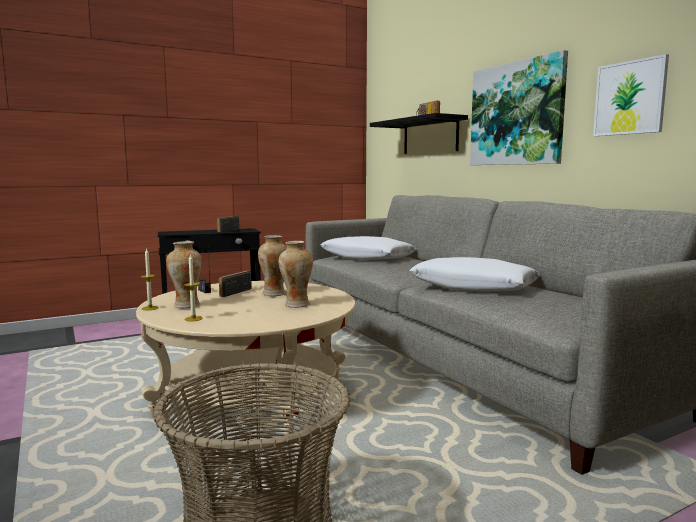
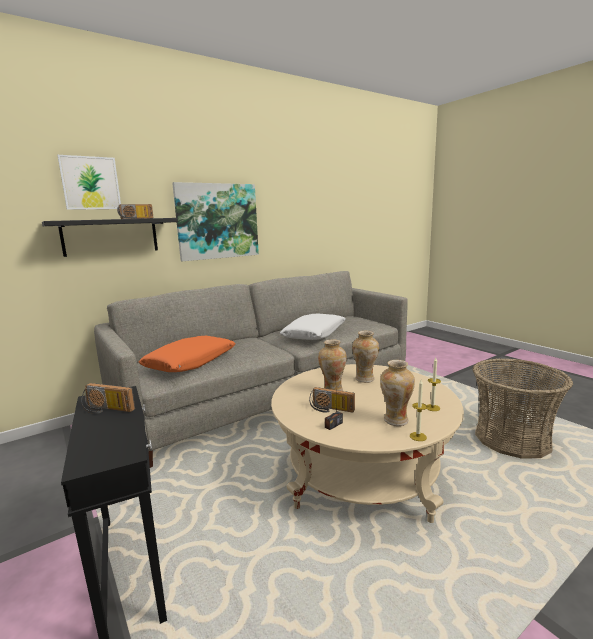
camera: 95 degrees left, 5 degrees up
white pillow [321,236,416,260] -> orange pillow [138,336,236,372]
picture [593,54,669,136] -> picture moved to [57,155,121,210]

